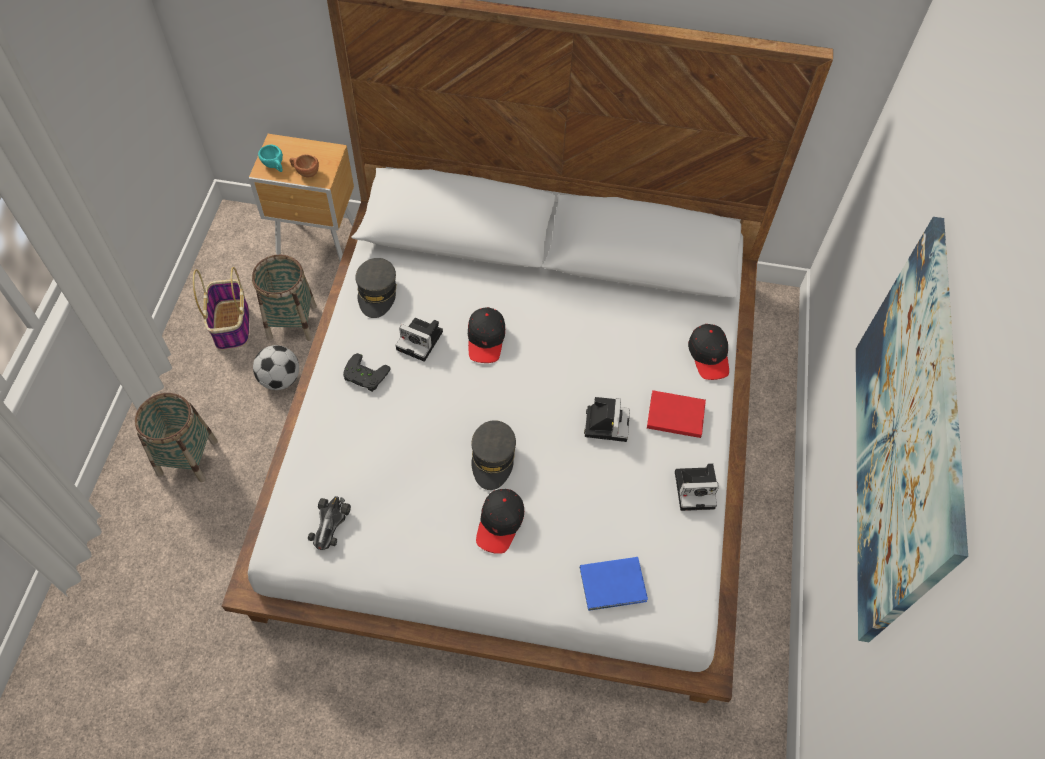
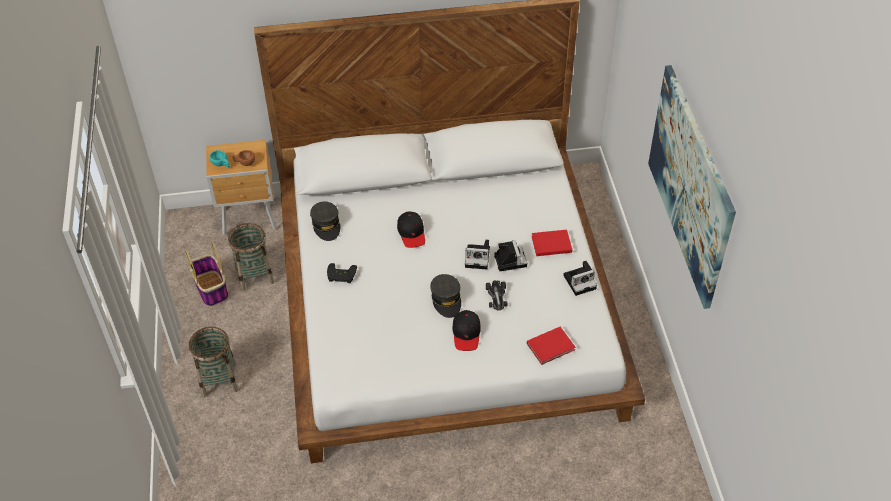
camera: 15 degrees left, 10 degrees down
football [253,345,299,390] -> none
toy car [308,496,351,550] -> toy car moved to [486,280,508,310]
camera [395,318,443,362] -> camera moved to [465,240,490,269]
blue book [580,557,648,611] -> red book [527,327,575,365]
black cap [688,324,729,380] -> none

